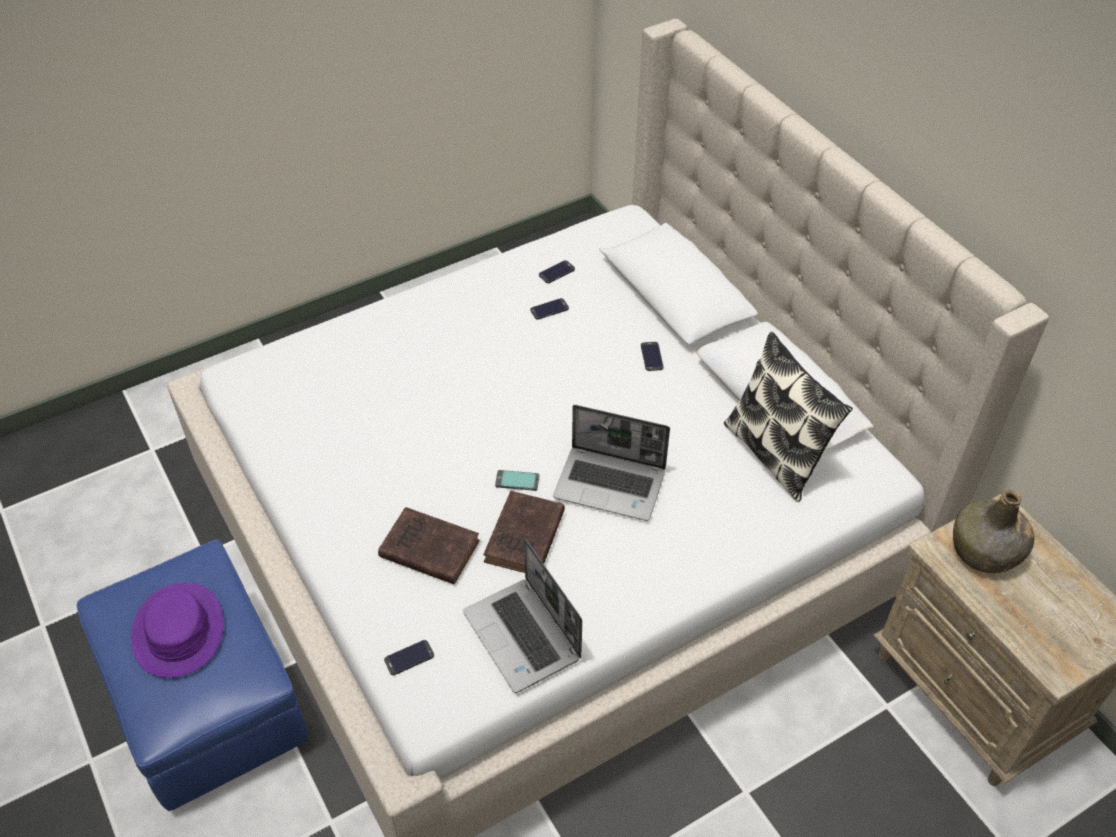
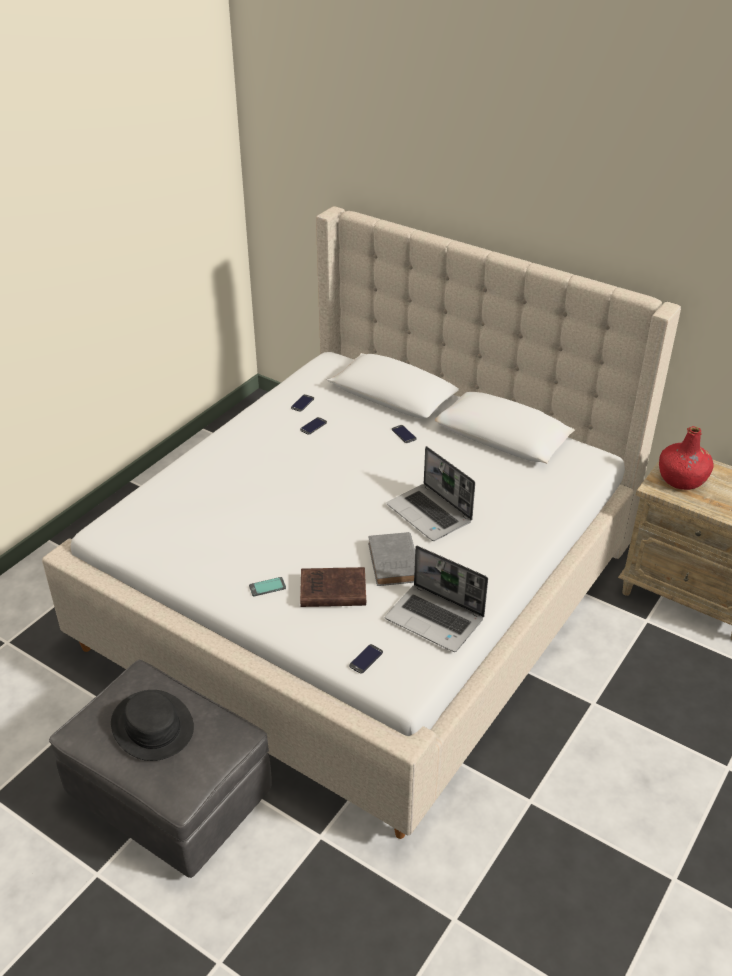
camera: 25 degrees left, 10 degrees down
blue ottoman [77,539,308,811] -> grey ottoman [49,660,272,878]
purple hat [131,583,223,678] -> black hat [111,690,194,761]
brown book [483,491,565,573] -> grey book [368,532,415,586]
phone [495,470,539,491] -> phone moved to [249,577,286,597]
laptop [553,405,670,521] -> laptop turned 60 degrees clockwise [387,446,475,541]
pillow [724,332,853,502] -> none
green bottle [953,490,1034,573] -> red bottle [659,426,714,490]

